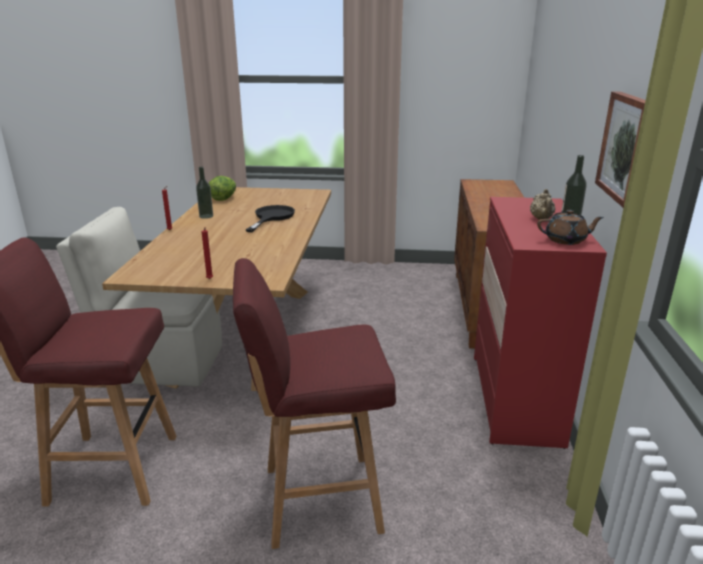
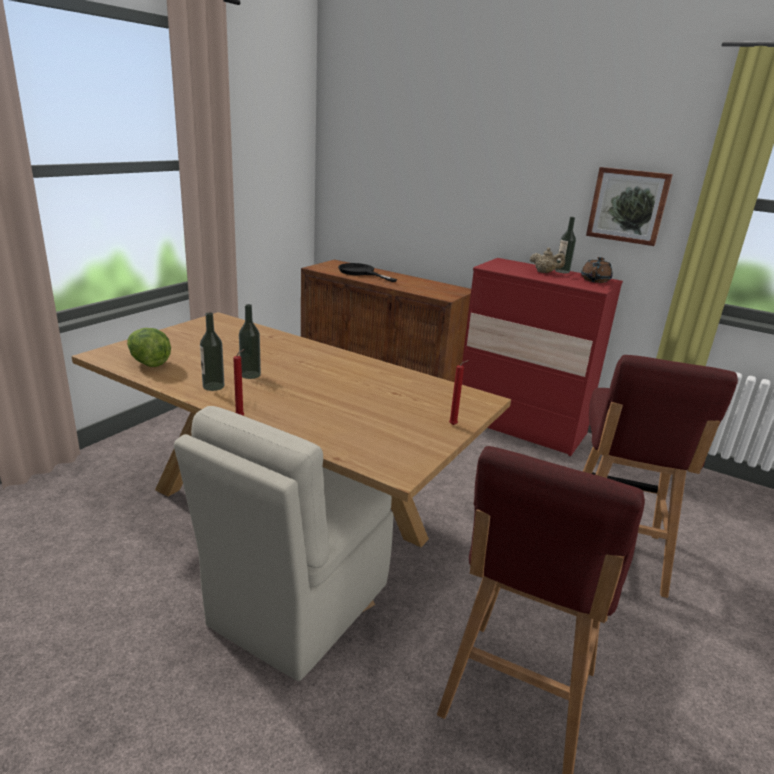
camera: 65 degrees left, 0 degrees up
black frying pan [246,205,295,232] -> black frying pan moved to [338,263,397,282]
none -> bottle [239,304,261,379]

